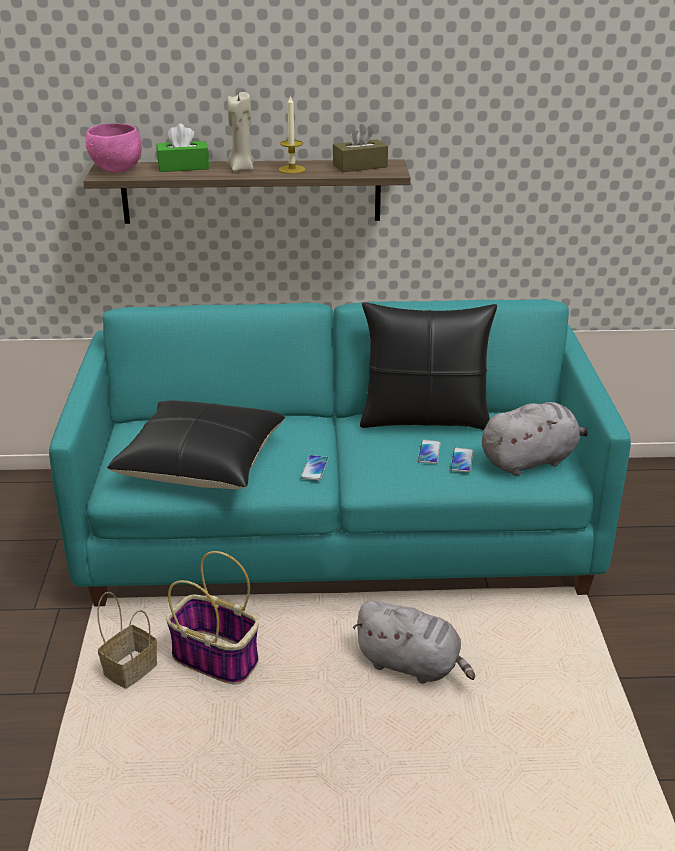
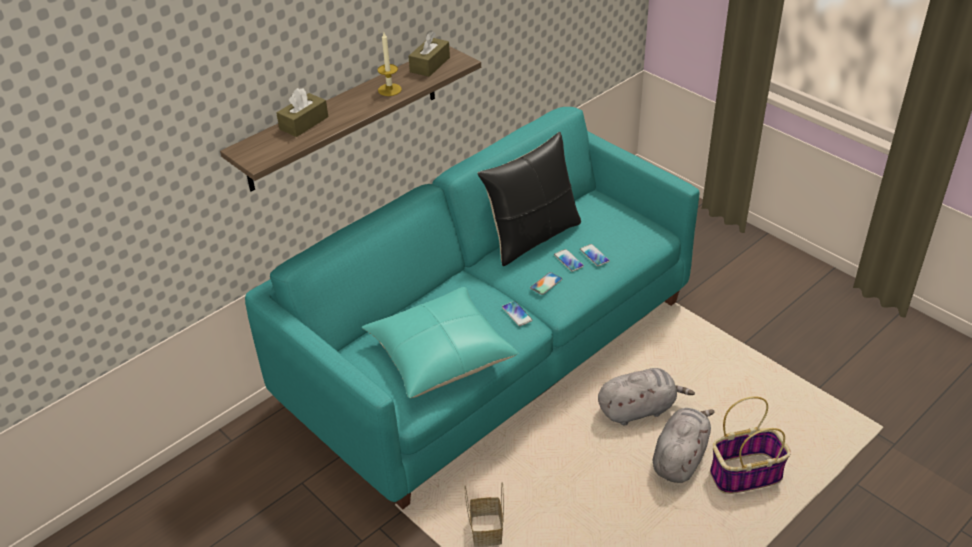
camera: 40 degrees left, 10 degrees up
pink bowl [85,123,142,172] -> none
black pillow [107,400,285,489] -> turquoise pillow [362,287,518,398]
green tissue box [156,124,209,172] -> brown tissue box [276,88,328,137]
basket [166,551,259,684] -> basket moved to [710,396,791,494]
beige candle [227,92,254,171] -> none
grey plush toy [482,402,588,476] -> grey plush toy moved to [653,408,715,483]
none -> phone [530,272,562,295]

